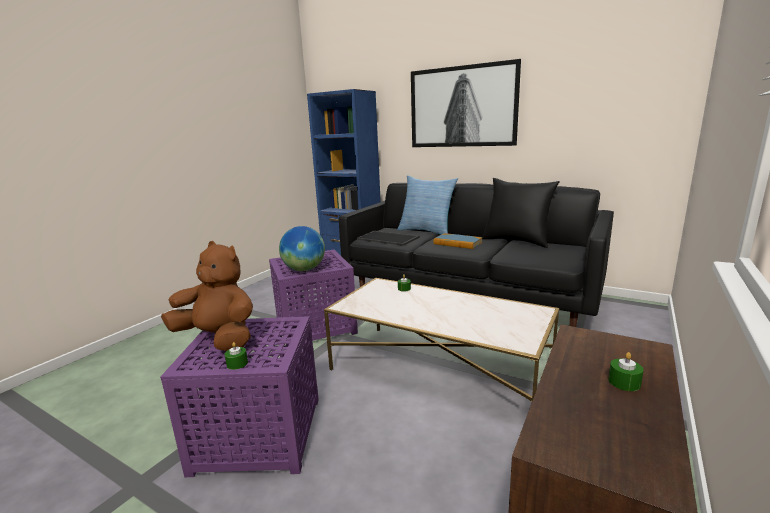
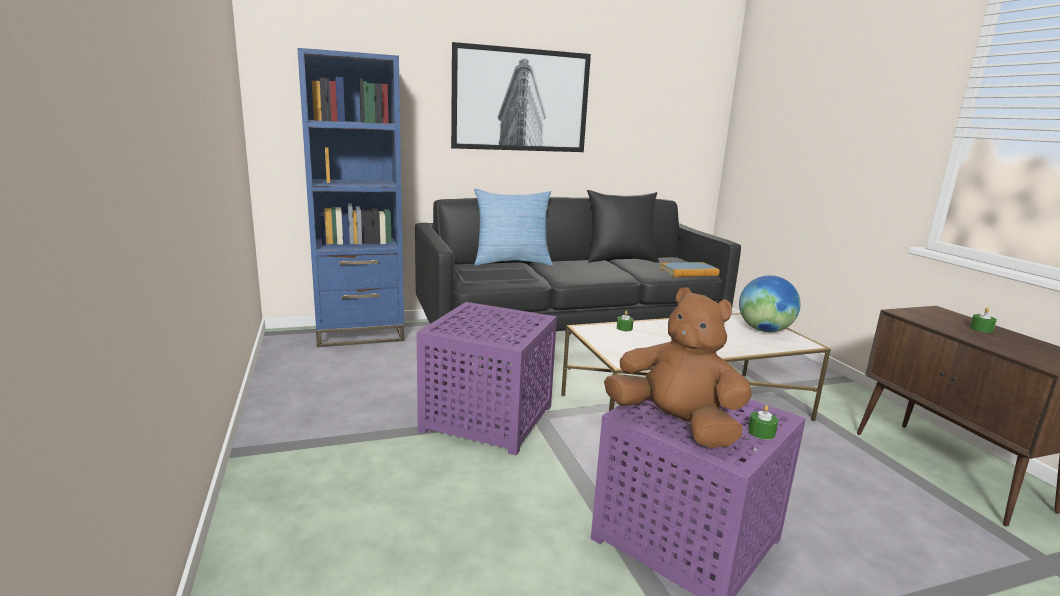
camera: 50 degrees left, 0 degrees up
brown plush toy [161,241,253,351] -> brown plush toy turned 60 degrees clockwise [604,287,752,448]
globe [279,226,325,271] -> globe moved to [739,275,801,332]
book [434,233,482,249] -> book moved to [660,262,719,277]

